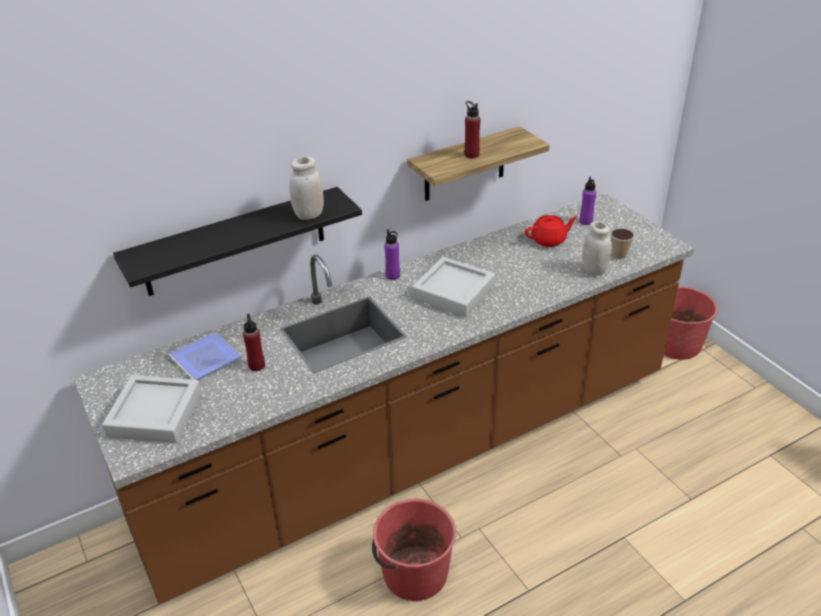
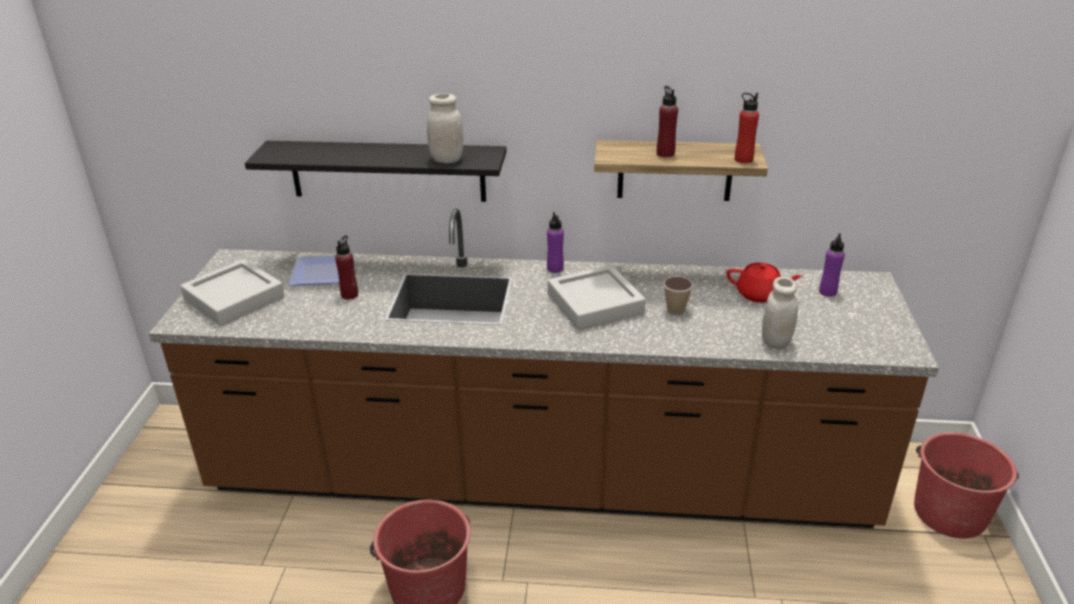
camera: 35 degrees right, 5 degrees down
cup [611,228,634,259] -> cup moved to [663,277,693,315]
none -> red bottle [735,93,759,163]

